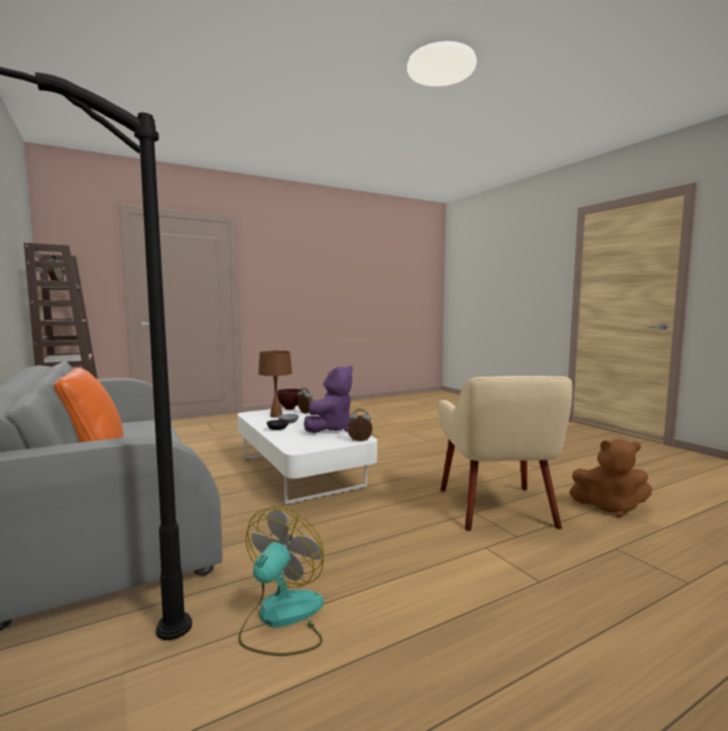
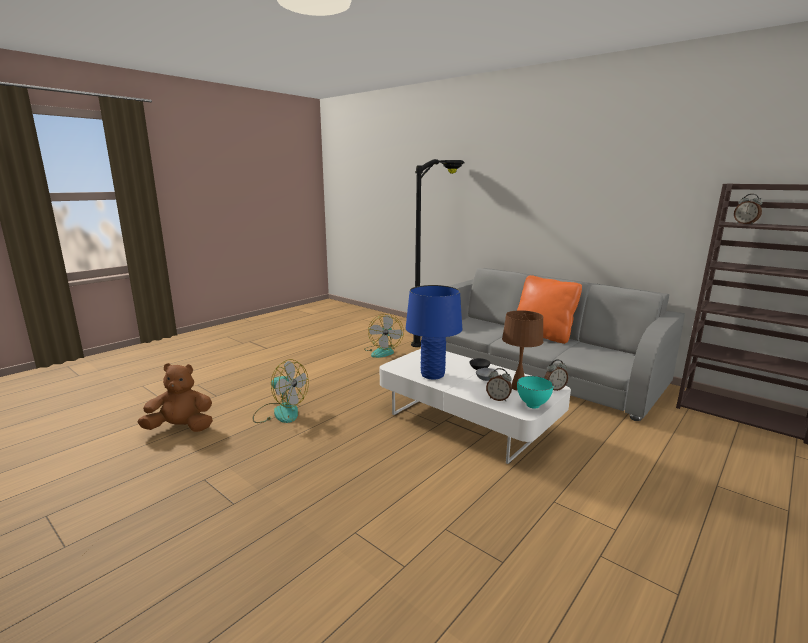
camera: 160 degrees right, 10 degrees up
brown bowl [277,389,301,410] -> turquoise bowl [517,376,554,409]
purple plush toy [304,365,353,433] -> blue table lamp [406,285,462,379]
alarm clock [348,409,372,441] -> alarm clock moved to [545,359,568,391]
beige armchair [438,376,572,531] -> fan [253,359,309,423]

